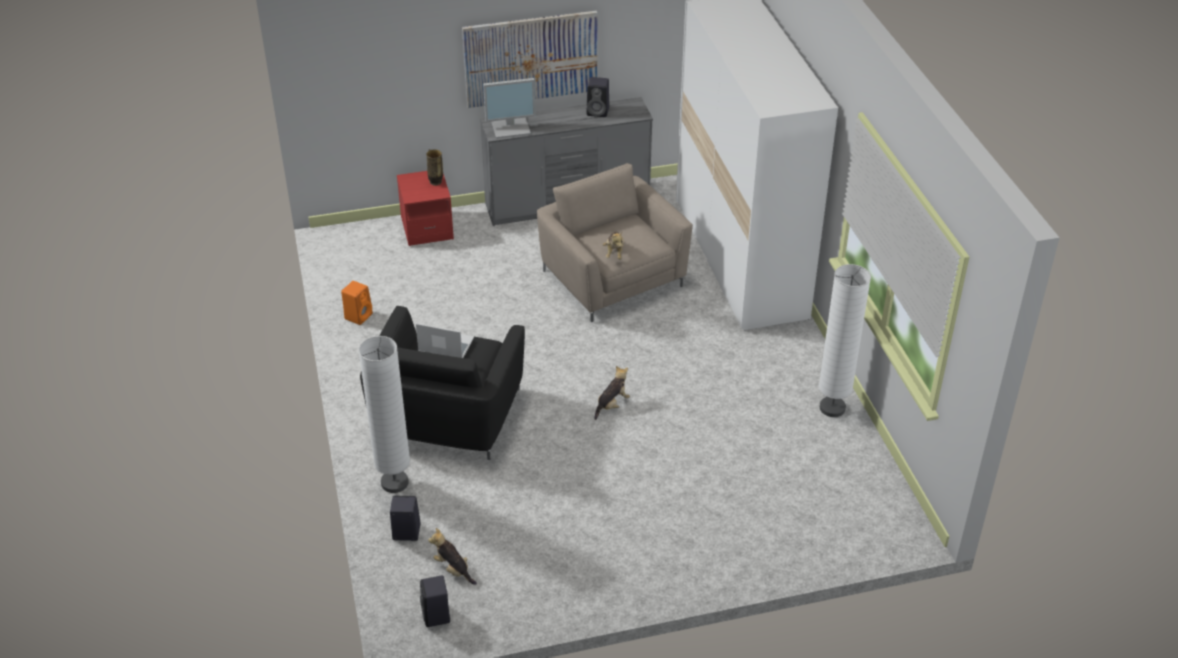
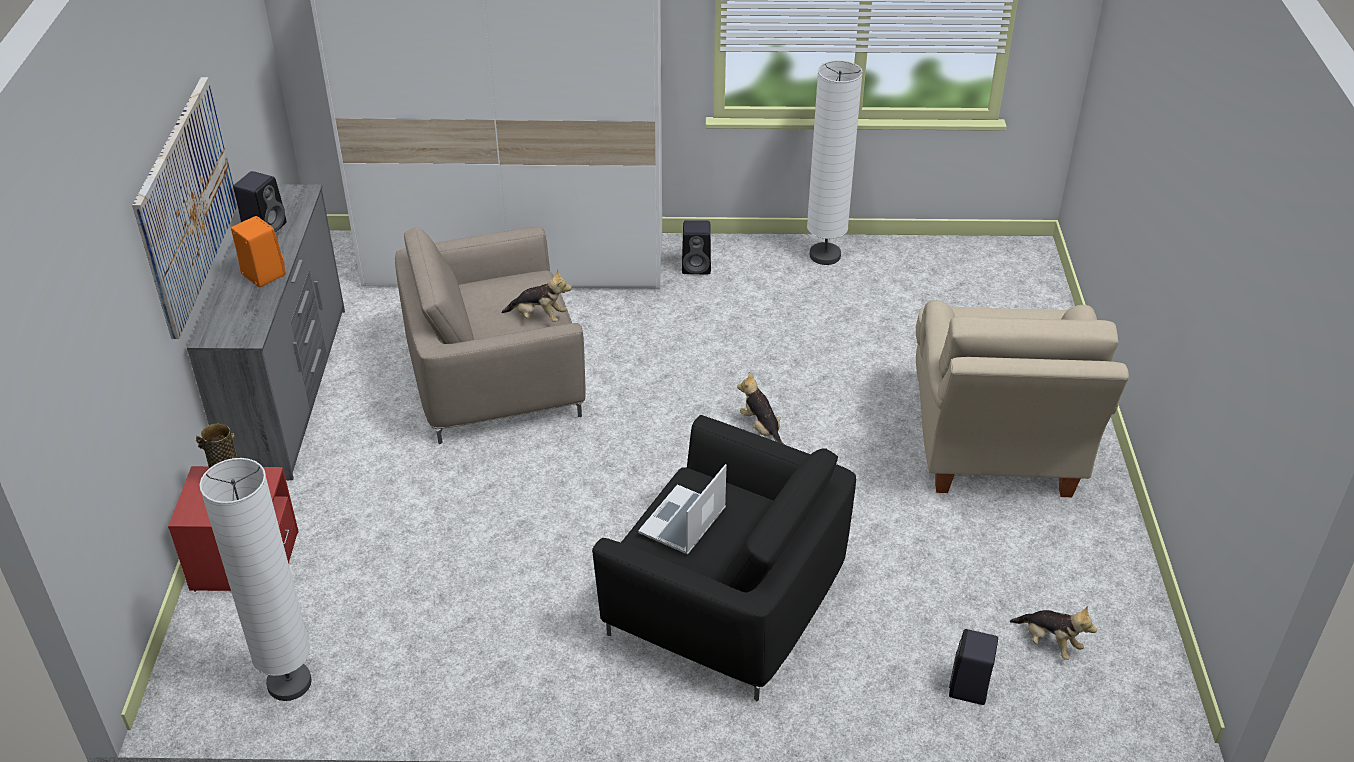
camera: 75 degrees left, 0 degrees up
orange speaker [341,281,373,325] -> orange speaker moved to [231,216,286,287]
white floor lamp [358,336,410,493] -> white floor lamp moved to [199,458,312,701]
black speaker [420,575,450,627] -> black speaker moved to [682,220,711,274]
plush toy [428,528,477,585] -> plush toy turned 105 degrees counterclockwise [1010,606,1097,660]
monitor [483,78,535,139] -> none
none -> beige armchair [916,300,1129,497]

